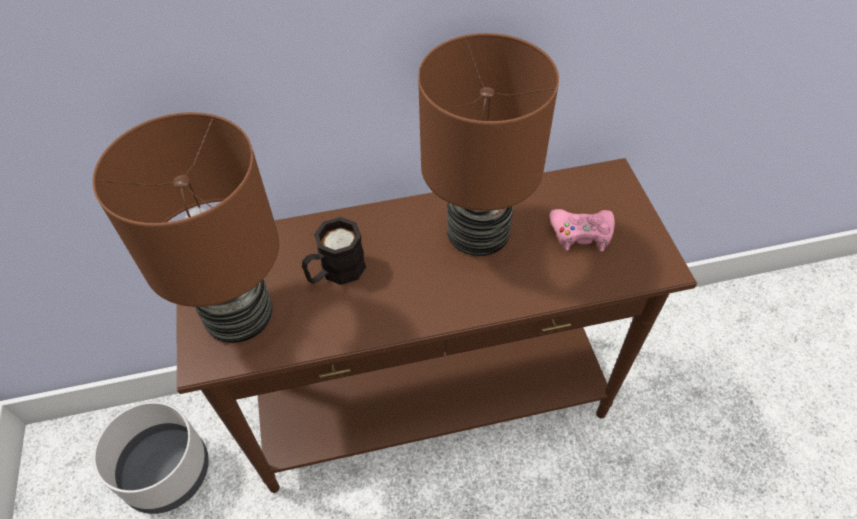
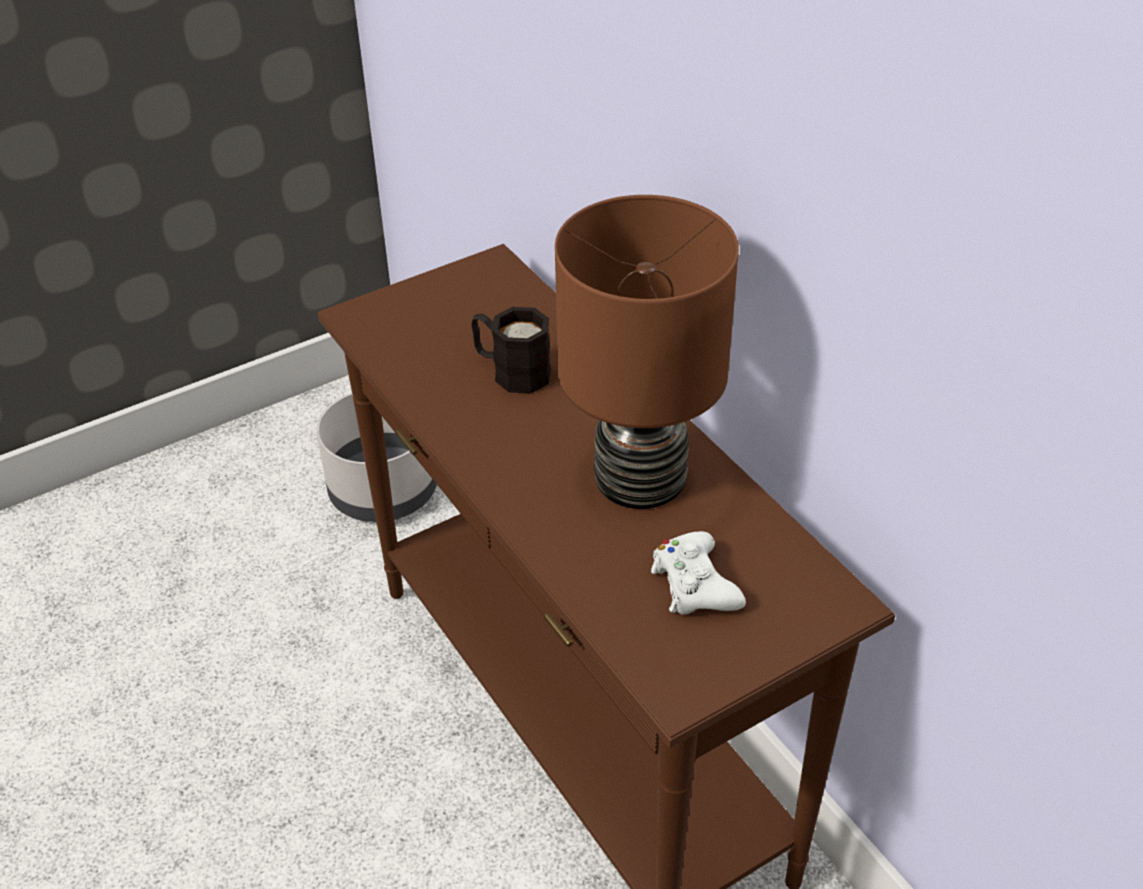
camera: 70 degrees right, 10 degrees down
brown table lamp [93,112,279,343] -> none
pink game controller [550,209,615,251] -> white game controller [651,531,746,614]

